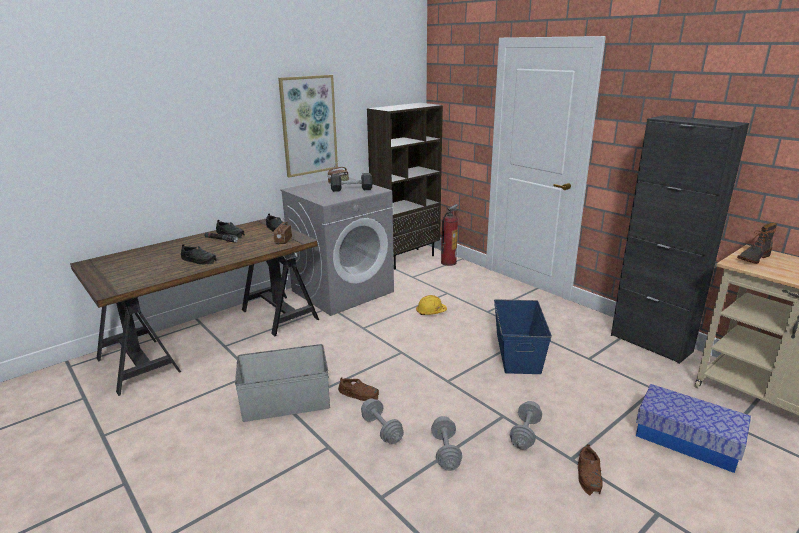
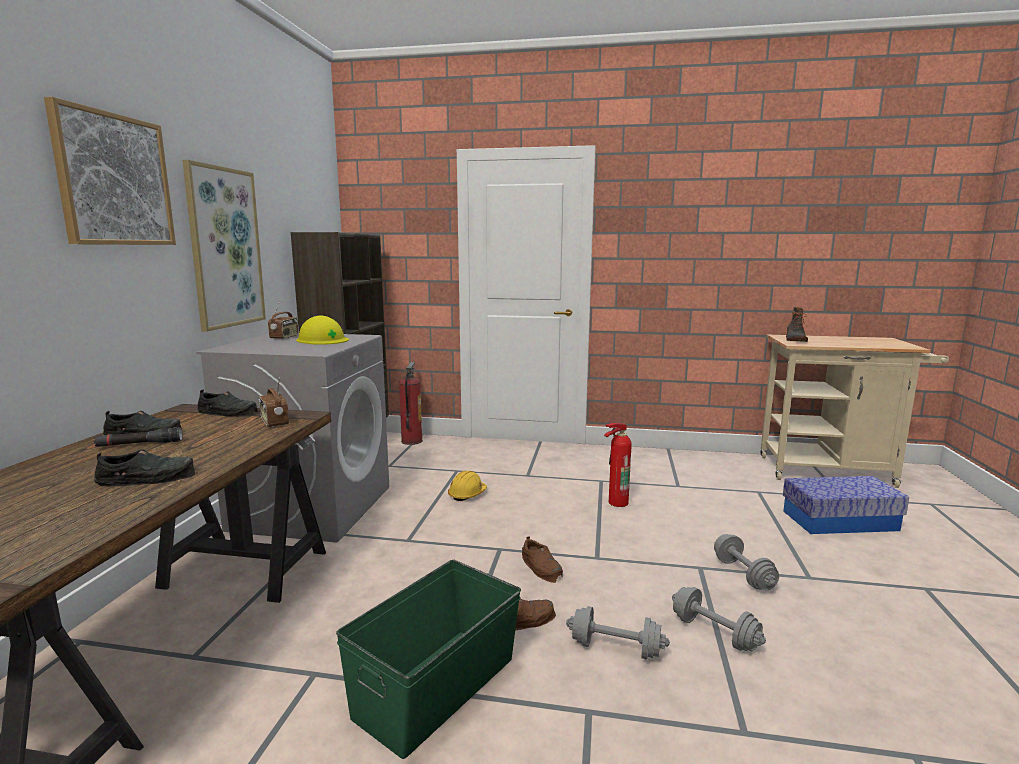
camera: 40 degrees left, 10 degrees down
grey storage box [235,344,330,422] -> green storage box [336,560,521,759]
black dumbbell [330,173,372,192] -> yellow hard hat [297,316,349,345]
blue storage box [494,299,552,374] -> fire extinguisher [604,423,632,507]
brown shoe [578,444,603,495] -> brown shoe moved to [522,536,563,583]
black cabinet [611,115,749,364] -> none
none -> picture [44,97,176,245]

